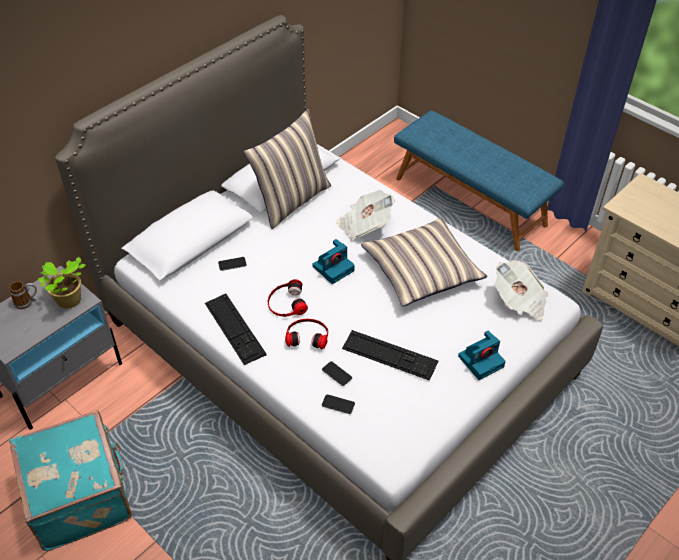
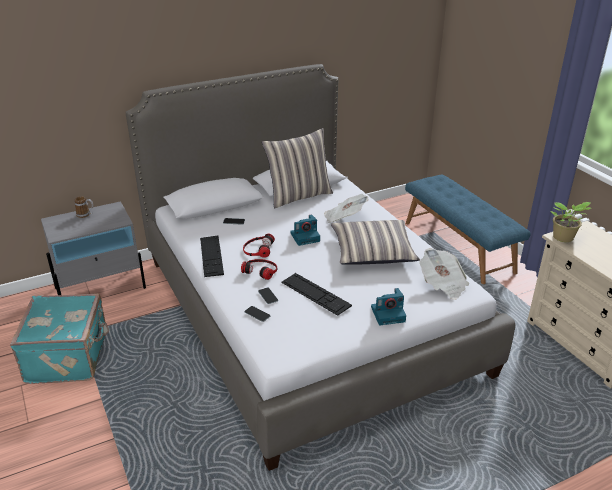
camera: 20 degrees right, 15 degrees down
potted plant [38,257,85,308] -> potted plant moved to [550,202,591,242]

